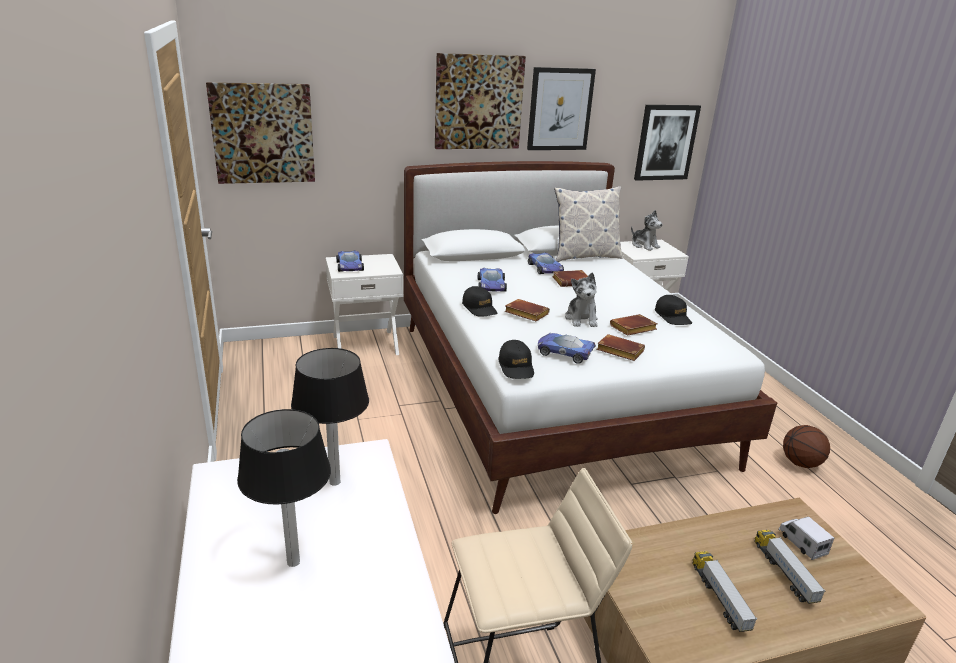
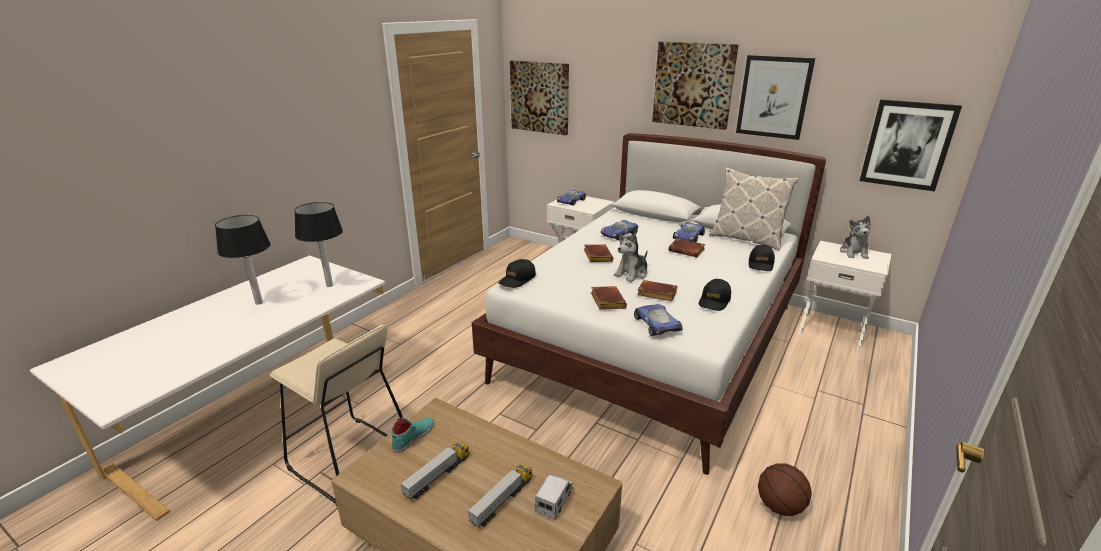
camera: 50 degrees right, 0 degrees up
black cap [462,286,497,317] -> black cap moved to [749,245,775,271]
toy car [538,333,596,364] -> toy car moved to [634,304,683,336]
none -> turquoise shoe [392,417,434,453]

